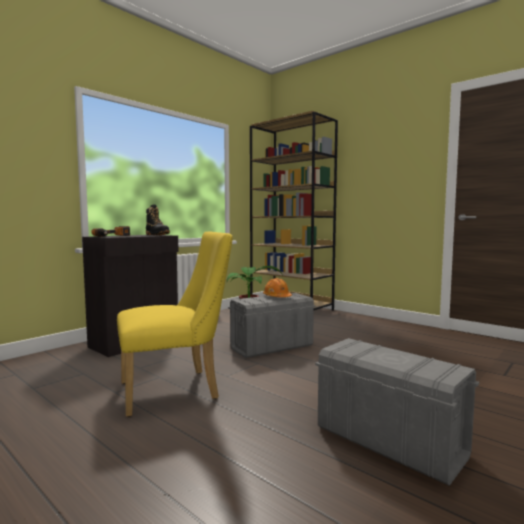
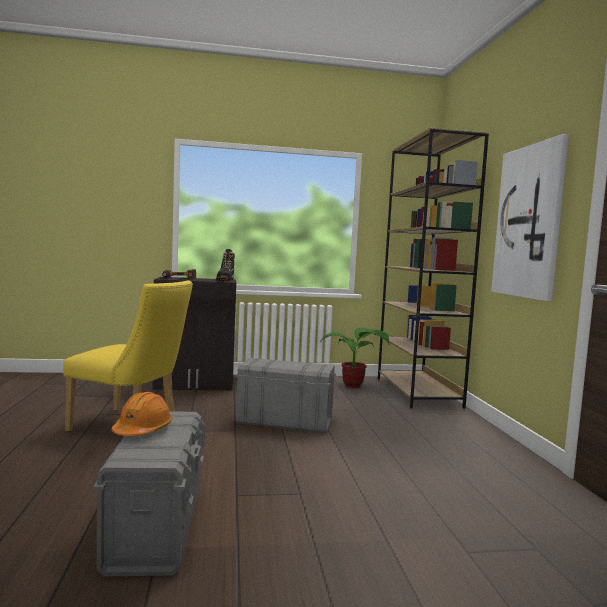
camera: 40 degrees right, 0 degrees up
orange hard hat [263,278,292,297] -> orange hard hat moved to [111,392,172,436]
none -> picture [491,134,569,301]

